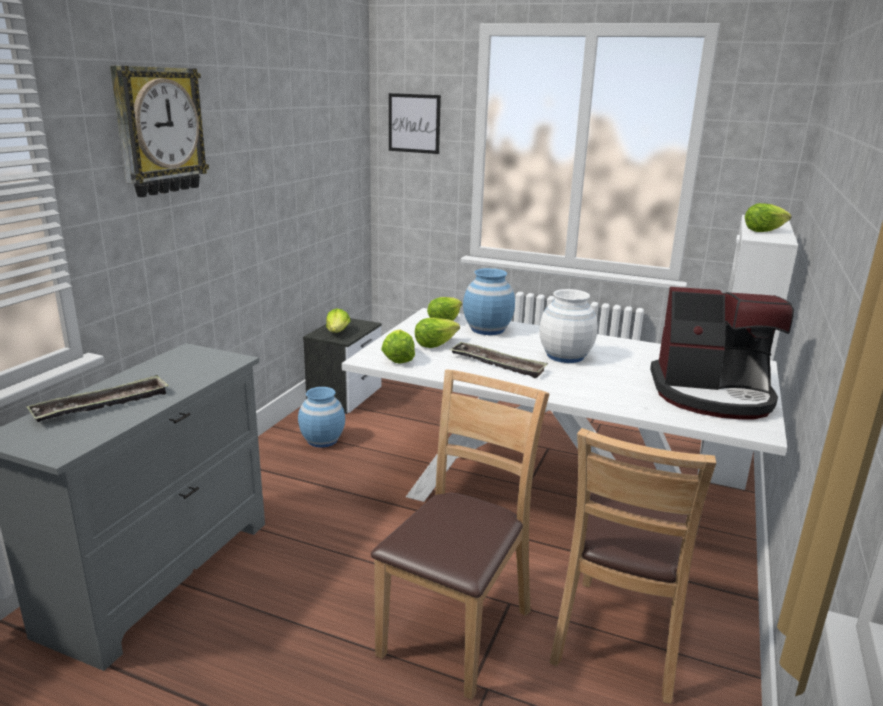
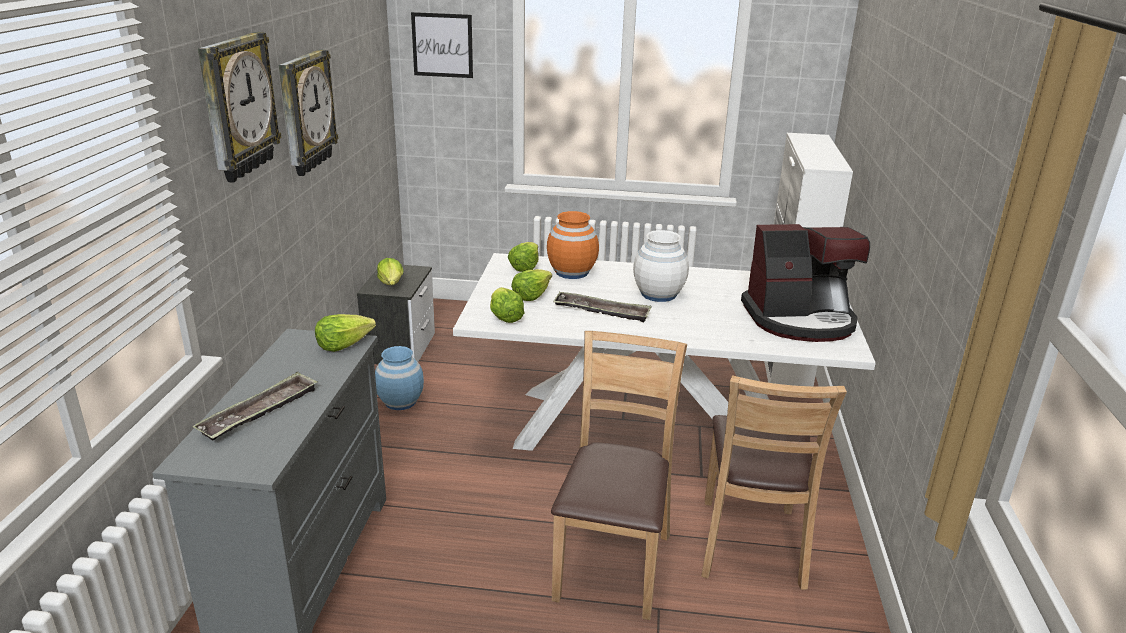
camera: 15 degrees left, 5 degrees up
blue vase [463,268,515,335] -> orange vase [547,211,599,279]
lettuce [745,203,792,232] -> lettuce moved to [315,314,376,352]
none -> wall clock [279,49,338,176]

